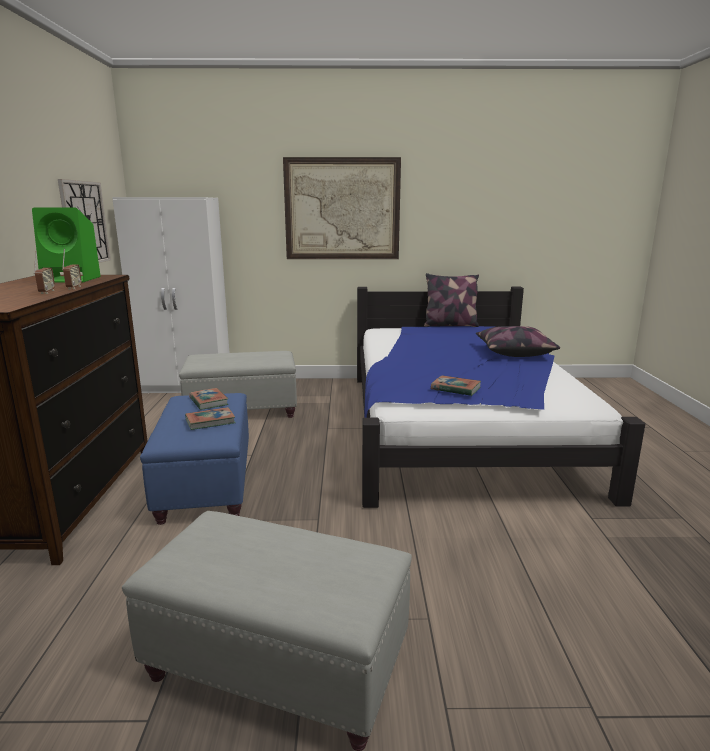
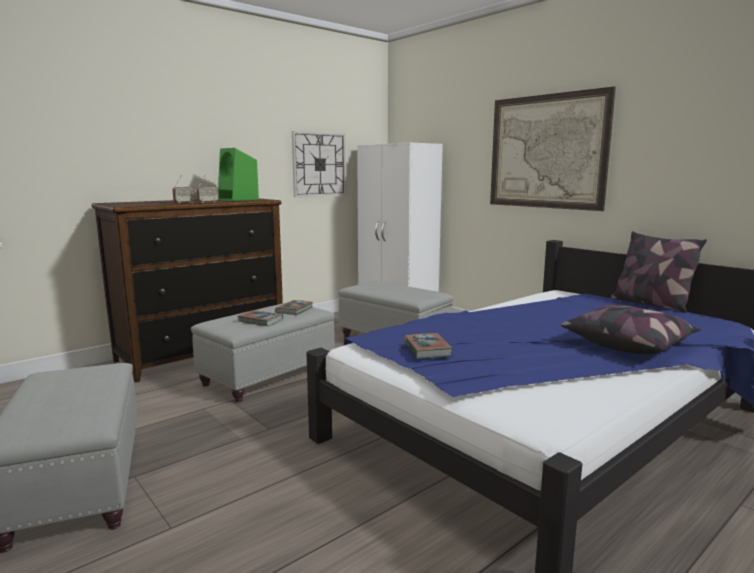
camera: 50 degrees right, 5 degrees down
blue ottoman [140,393,249,525] -> grey ottoman [191,302,335,403]

